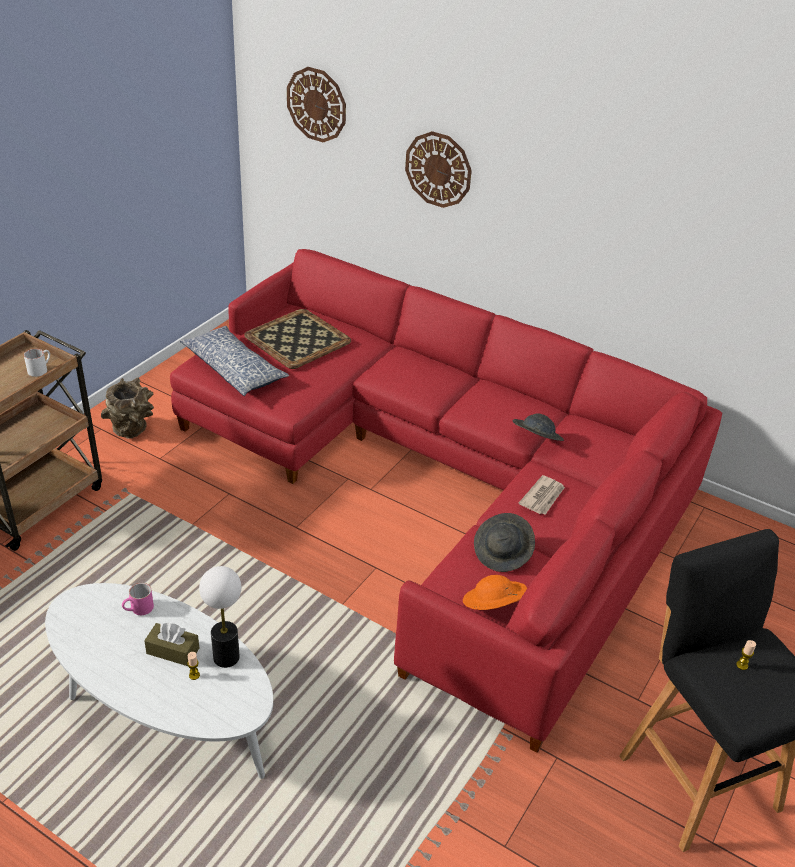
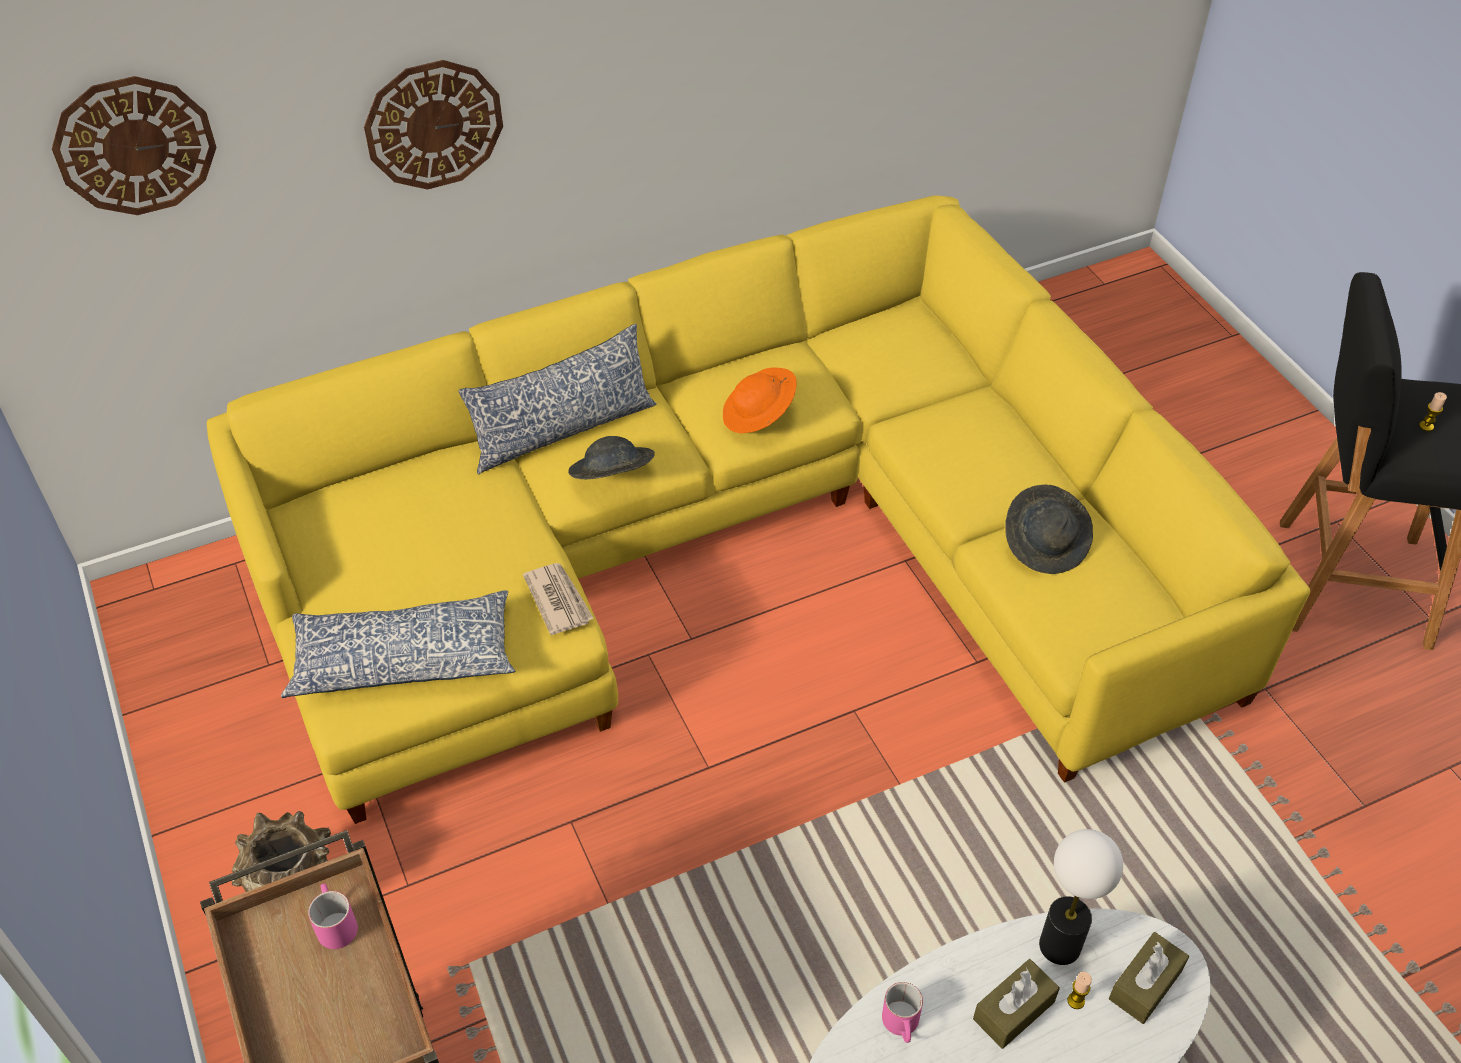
camera: 55 degrees left, 10 degrees up
white mug [24,349,50,377] -> pink mug [308,883,358,949]
red sofa [170,249,722,753] -> yellow sofa [207,196,1310,824]
tray [244,309,351,369] -> none
orange hat [463,575,527,610] -> orange hat moved to [723,367,797,433]
grey hat [513,413,564,441] -> grey hat moved to [568,436,655,479]
newspaper [519,475,565,515] -> newspaper moved to [523,563,594,635]
none -> pillow [459,324,656,474]
none -> brown tissue box [1109,932,1189,1024]

